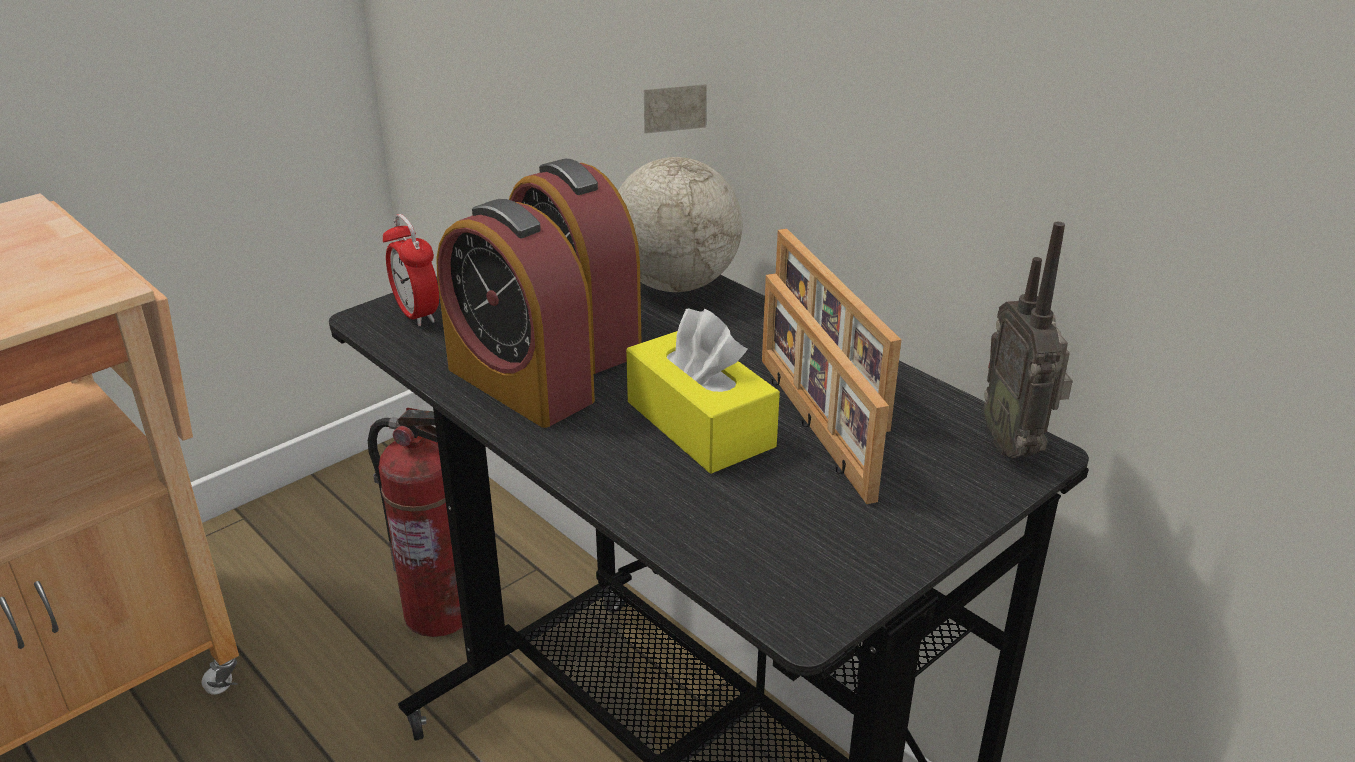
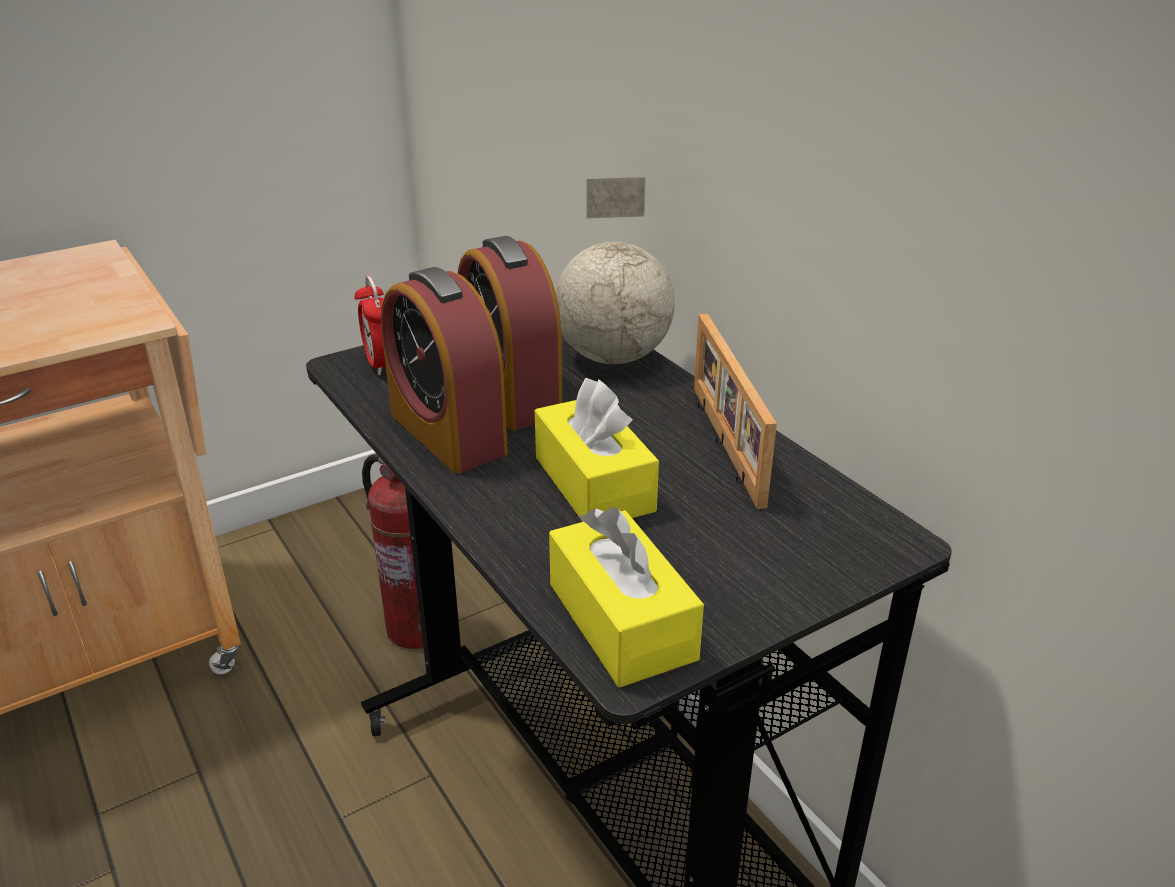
camera: 10 degrees right, 0 degrees up
picture frame [762,273,889,504] -> none
radio [983,222,1073,459] -> none
none -> yellow tissue box [549,507,704,687]

